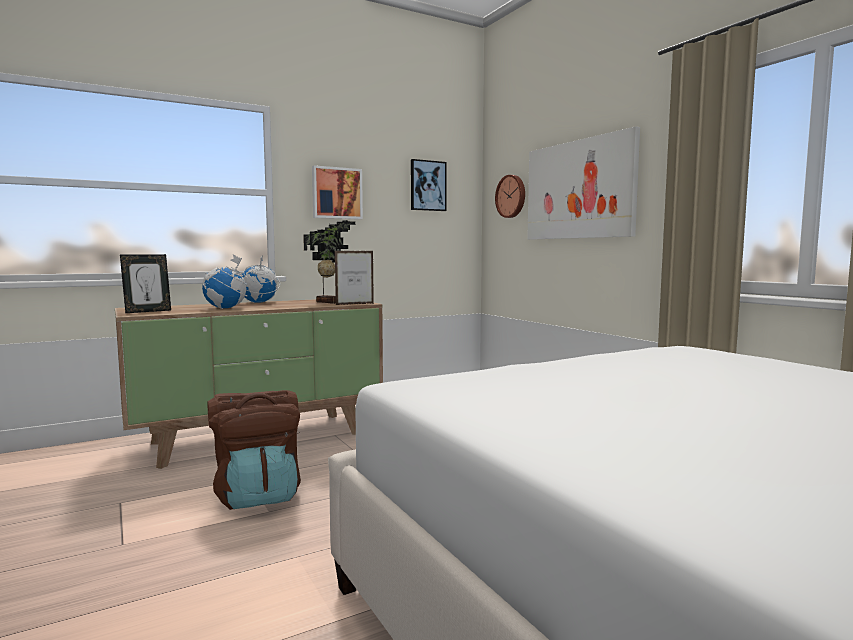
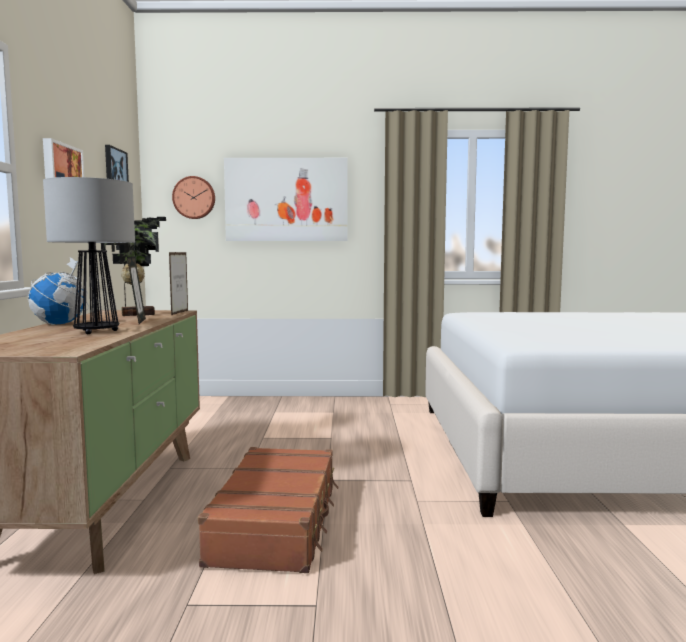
camera: 60 degrees left, 0 degrees up
picture frame [120,254,171,313] -> picture frame moved to [127,256,146,324]
globe [202,255,248,309] -> table lamp [43,177,135,334]
brown backpack [207,390,301,510] -> brown suitcase [198,447,338,573]

